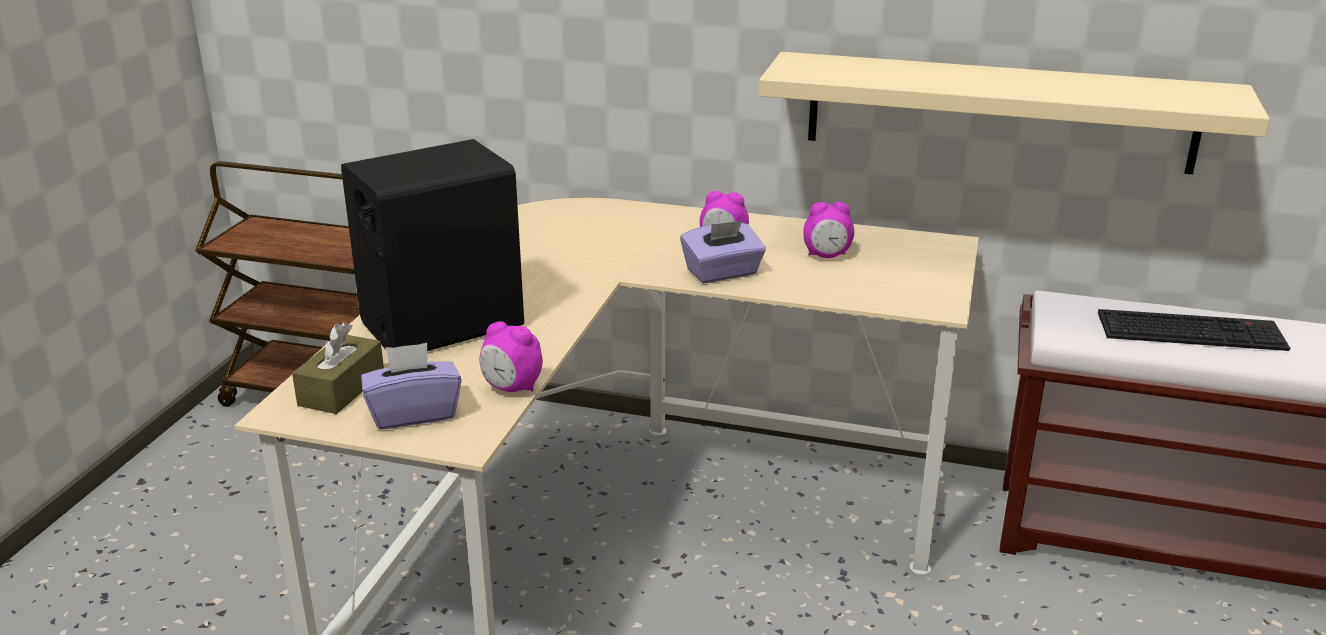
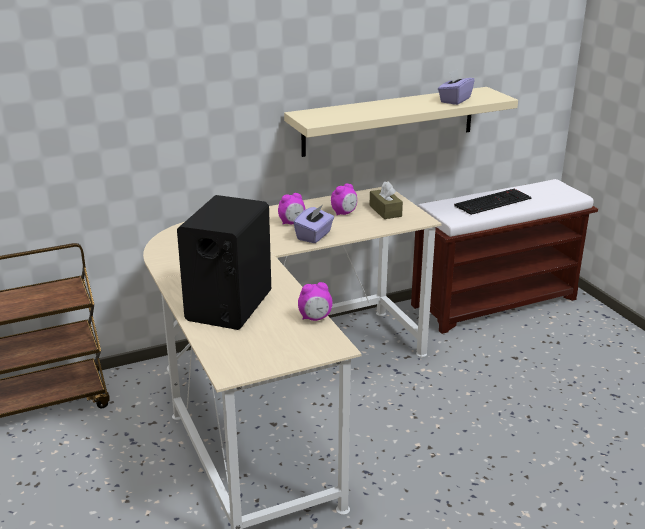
camera: 40 degrees left, 0 degrees up
brown tissue box [292,322,384,414] -> brown tissue box moved to [369,182,403,219]
purple tissue box [361,343,461,429] -> purple tissue box moved to [438,69,475,105]

